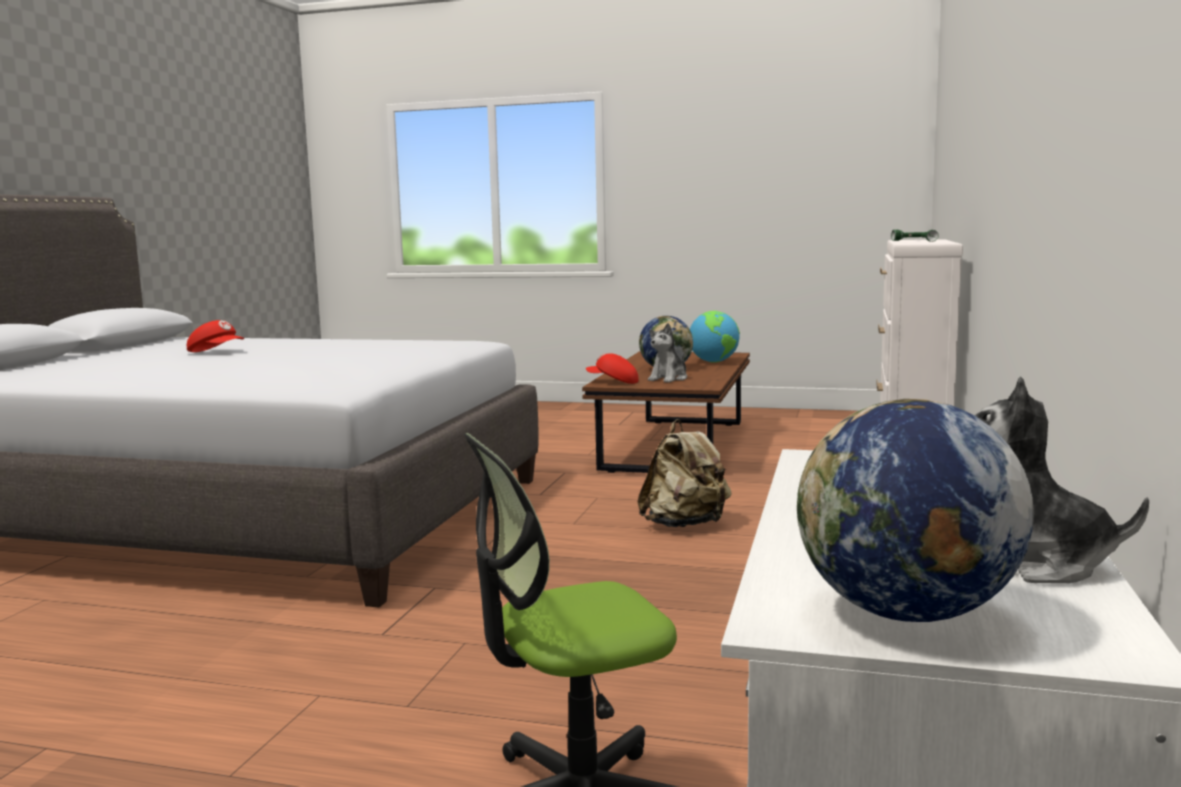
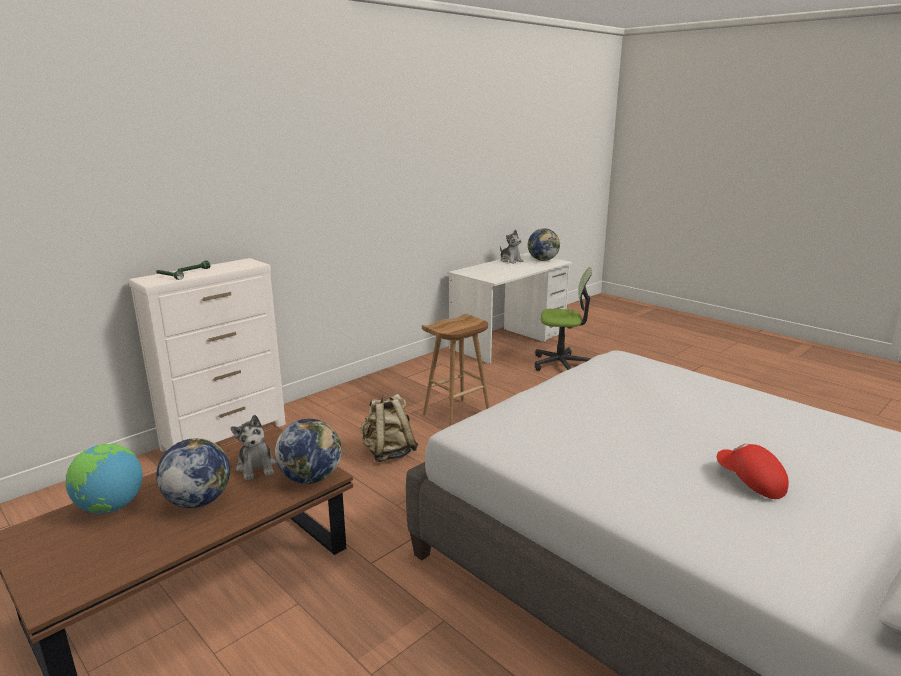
camera: 150 degrees left, 10 degrees up
red cap [586,353,638,384] -> globe [275,419,342,484]
plush toy [648,323,687,382] -> plush toy turned 90 degrees clockwise [231,415,276,481]
none -> brown stool [422,314,490,426]

